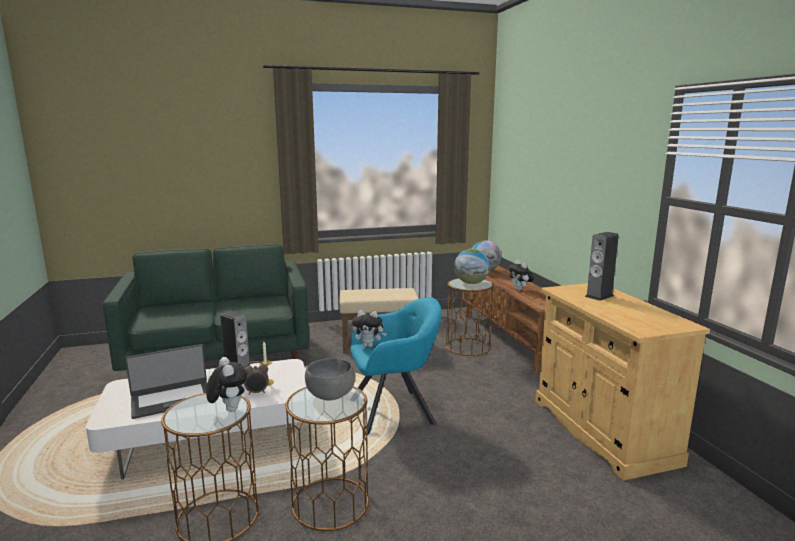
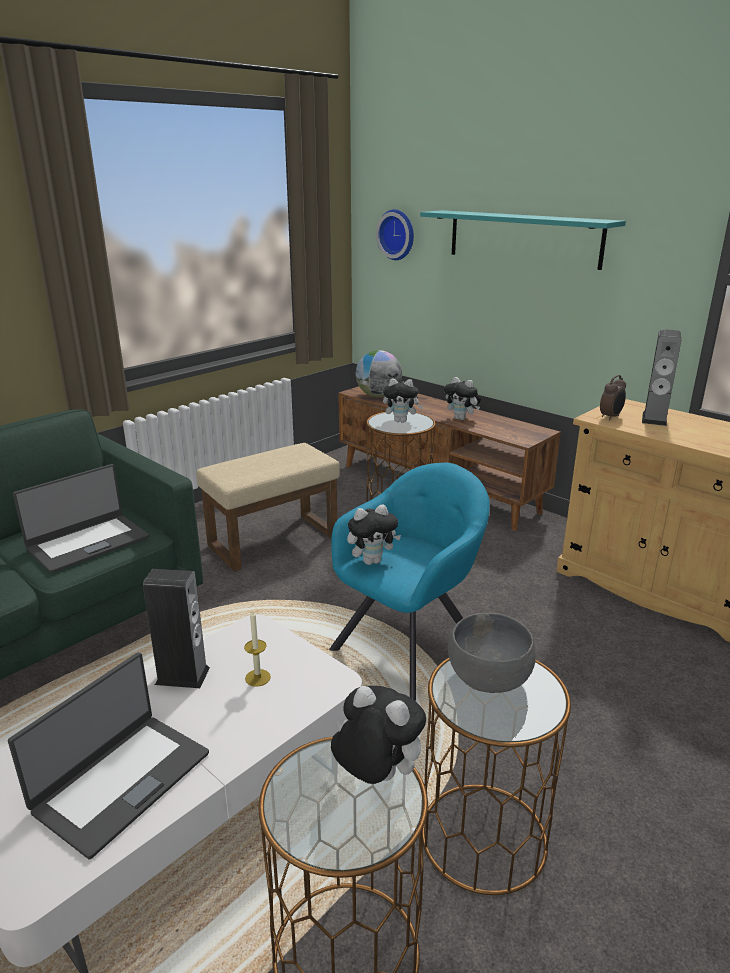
camera: 30 degrees left, 10 degrees up
alarm clock [244,361,268,395] -> alarm clock moved to [600,375,626,420]
globe [454,249,490,284] -> plush toy [383,378,423,423]
none -> laptop [13,464,149,573]
none -> wall clock [376,209,414,260]
none -> turquoise shelf [420,210,626,270]

